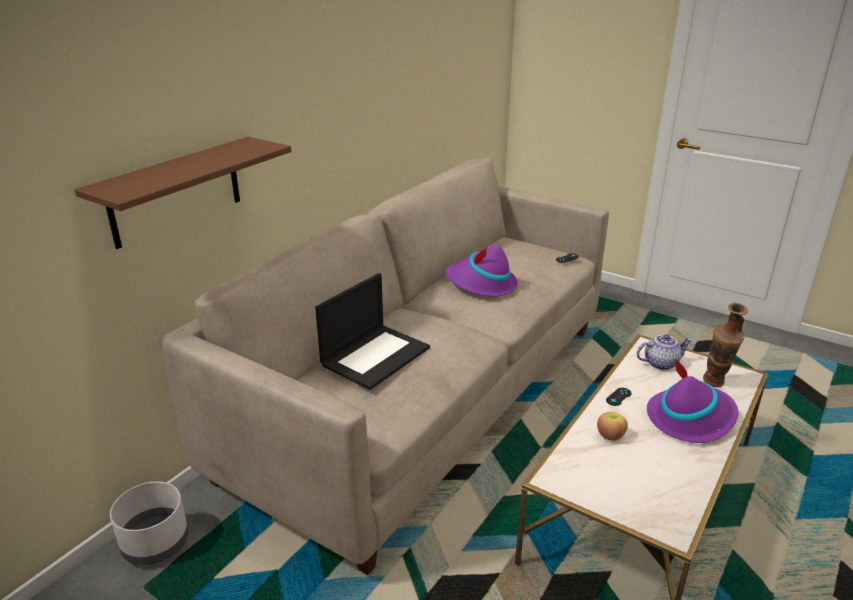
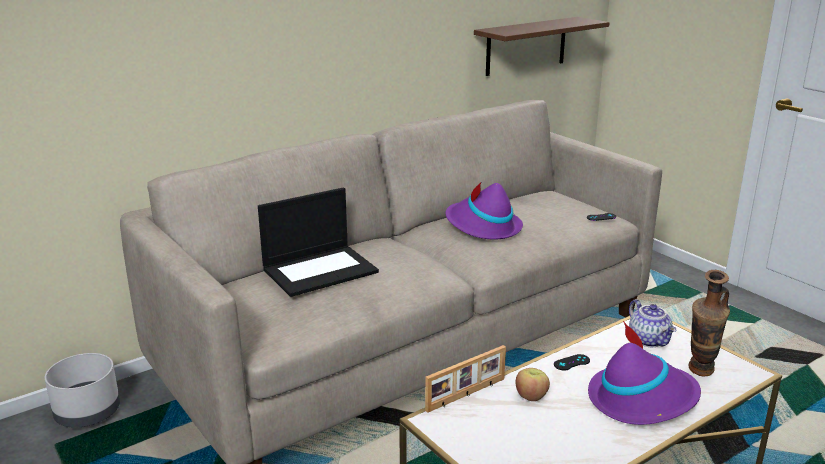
camera: 20 degrees right, 5 degrees down
brown shelf [75,137,291,249] -> brown shelf moved to [474,17,610,76]
teapot [636,334,692,370] -> teapot turned 60 degrees clockwise [629,299,676,347]
none -> picture frame [425,345,506,413]

